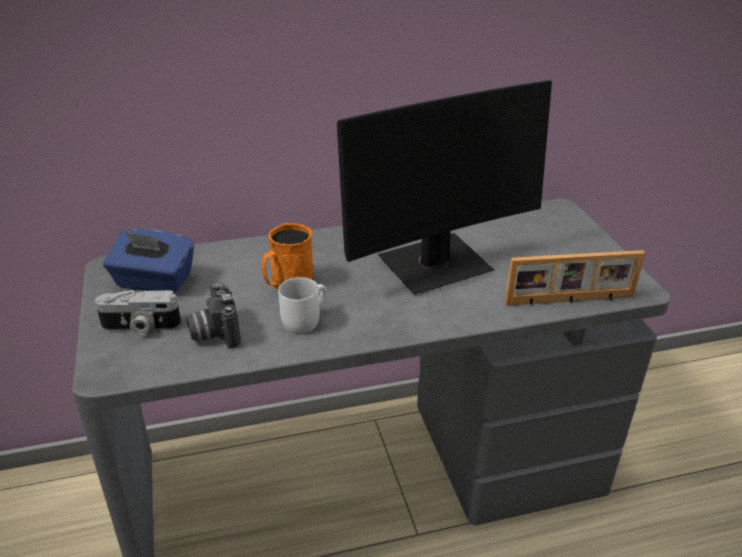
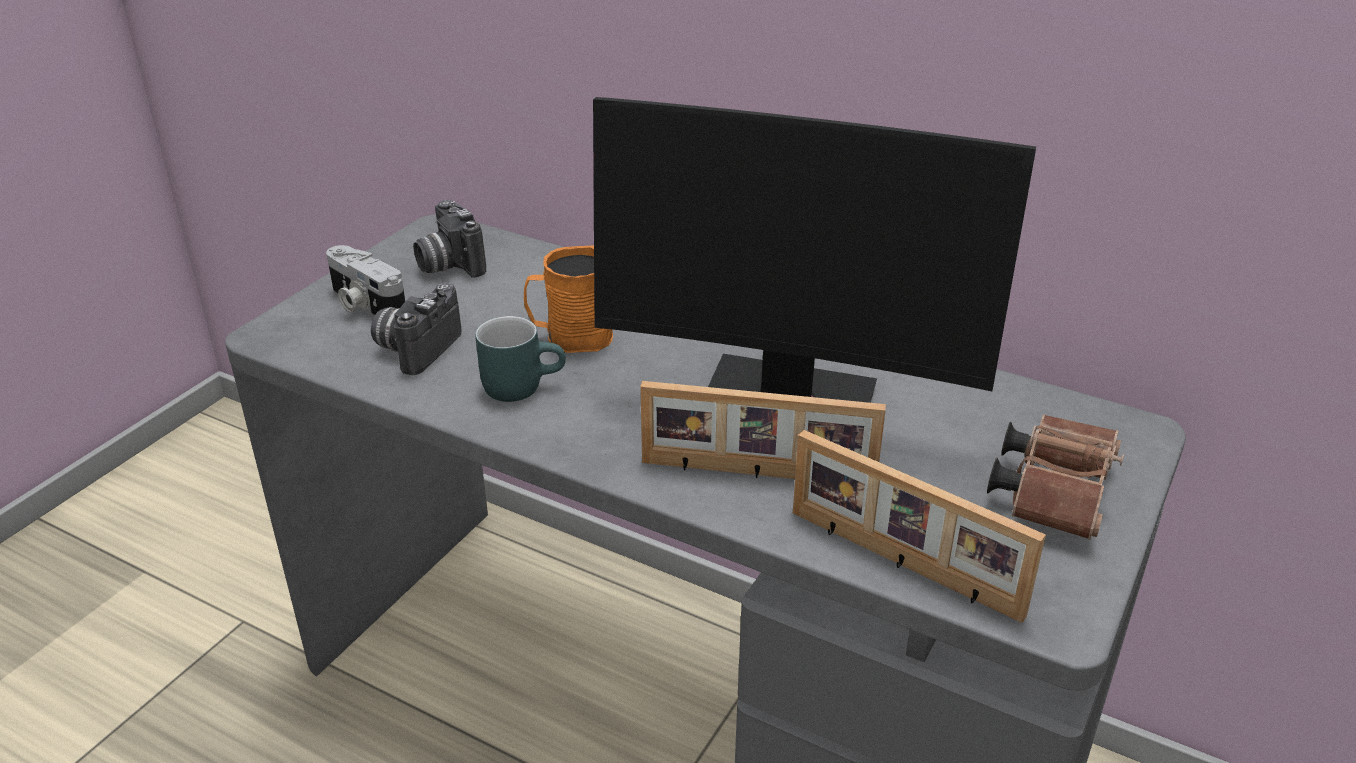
camera: 45 degrees right, 0 degrees up
blue tissue box [103,229,194,294] -> camera [413,200,486,278]
white mug [278,277,326,333] -> turquoise mug [475,316,566,402]
none -> picture frame [640,381,886,479]
none -> brown binoculars [987,414,1124,540]

